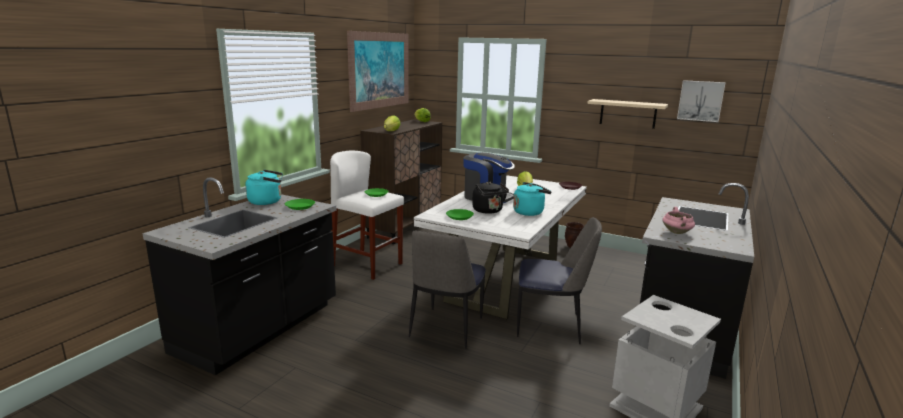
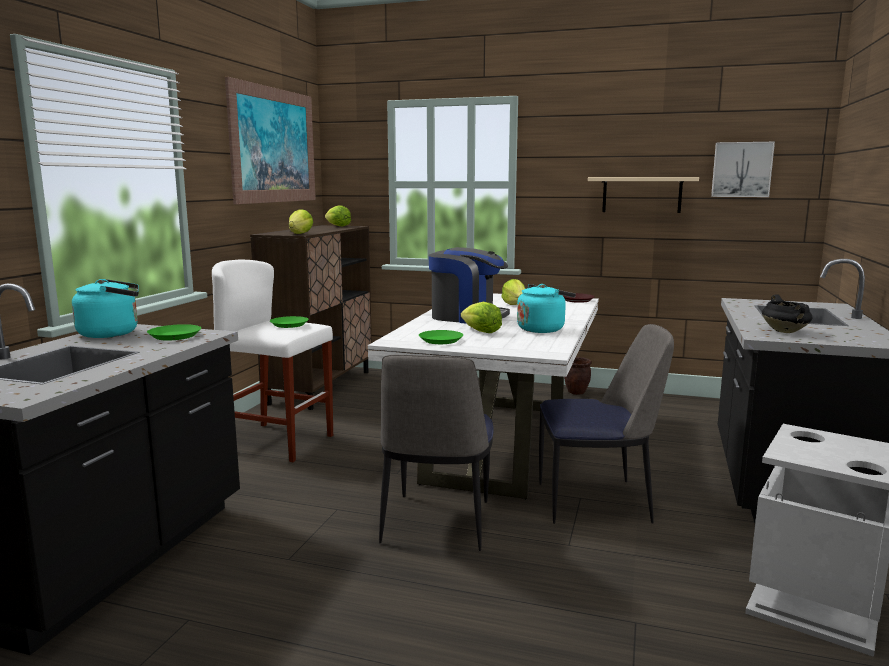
camera: 10 degrees left, 5 degrees down
black kettle [472,182,509,214] -> lettuce [461,302,502,333]
pink cooking pot [663,207,695,234] -> black cooking pot [762,294,812,333]

